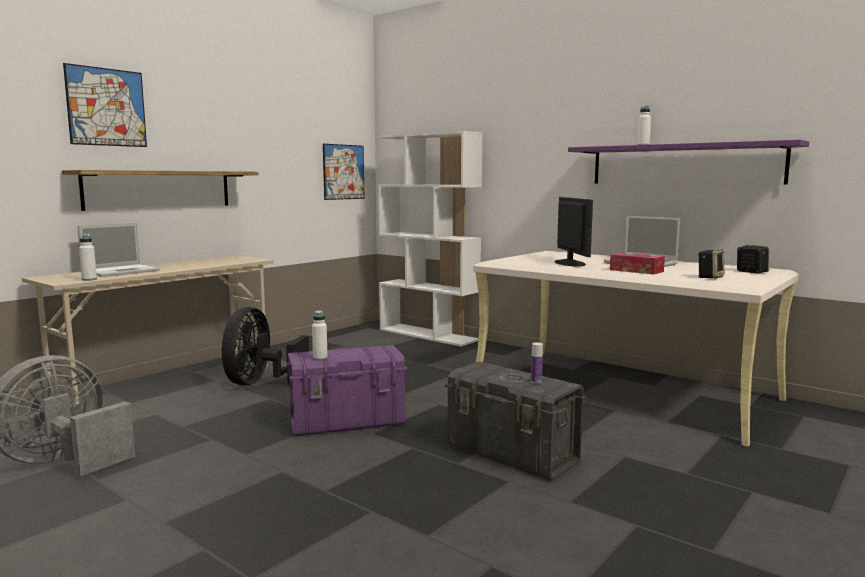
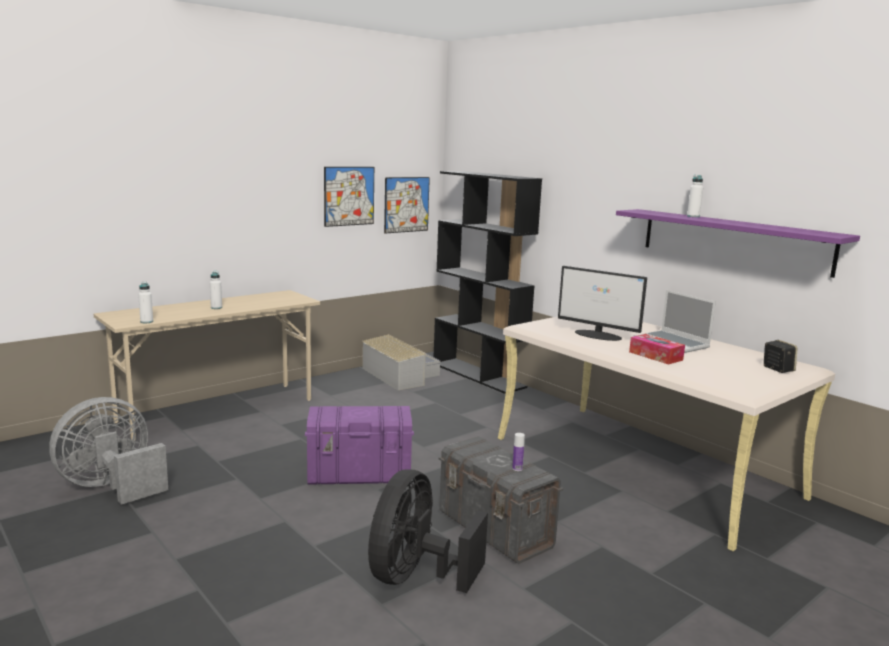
camera: 10 degrees right, 5 degrees up
shelf [62,170,258,211] -> none
picture [63,63,147,147] -> picture moved to [324,167,374,227]
laptop [78,223,160,277] -> none
black fan [222,307,309,386] -> black fan moved to [368,469,488,593]
white bottle [312,310,328,361] -> white bottle moved to [210,271,222,309]
white bookcase [377,131,483,347] -> black bookcase [434,171,542,394]
monitor [555,197,593,266] -> monitor turned 120 degrees clockwise [558,266,647,341]
speaker [698,249,724,279] -> none
none -> grey storage box [362,334,440,390]

